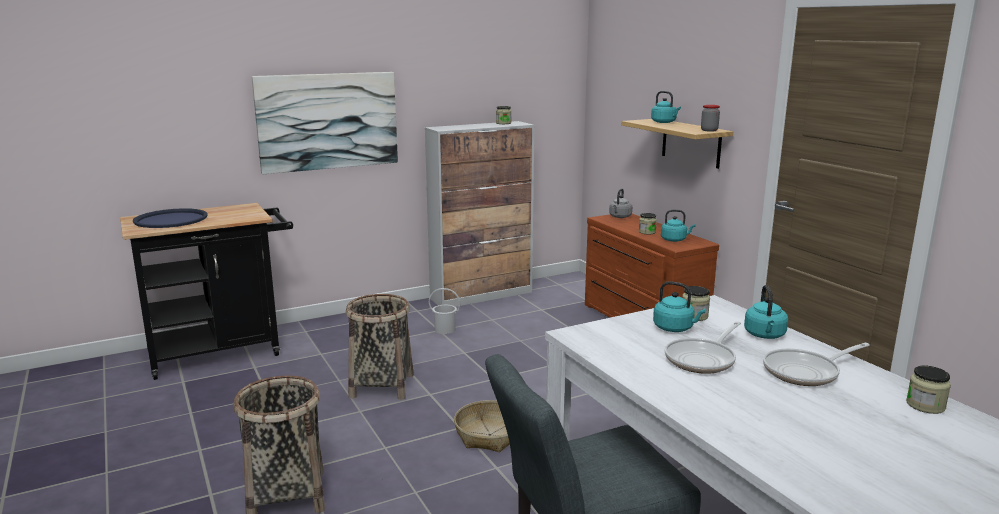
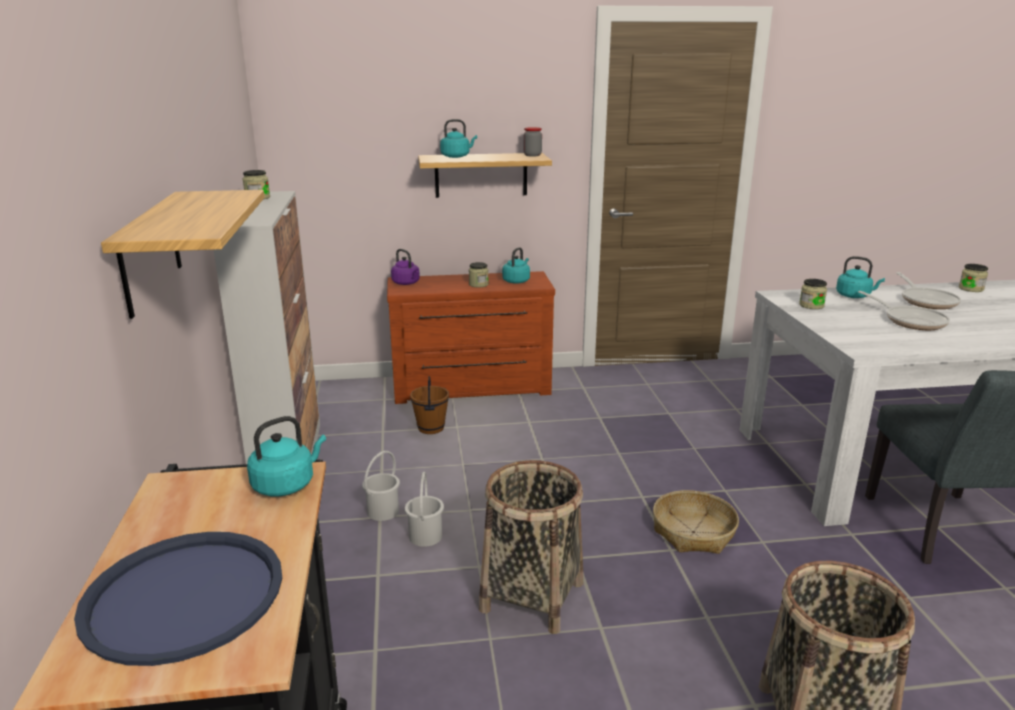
camera: 70 degrees left, 5 degrees up
picture [251,72,398,174] -> shelf [101,190,265,319]
grey kettle [609,189,632,218] -> purple kettle [391,249,420,285]
turquoise kettle [653,281,706,332] -> turquoise kettle moved to [247,416,326,497]
none -> white bucket [405,472,444,547]
none -> brown bucket [410,376,449,434]

